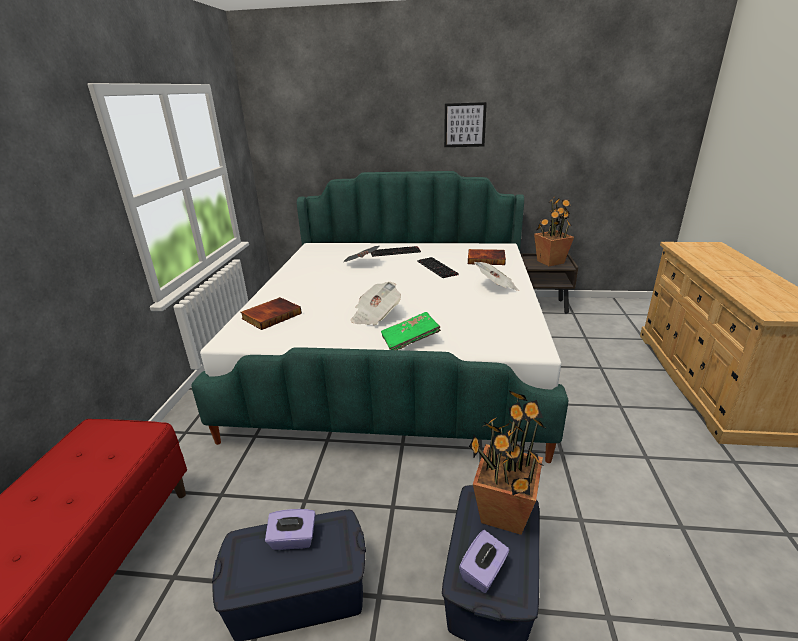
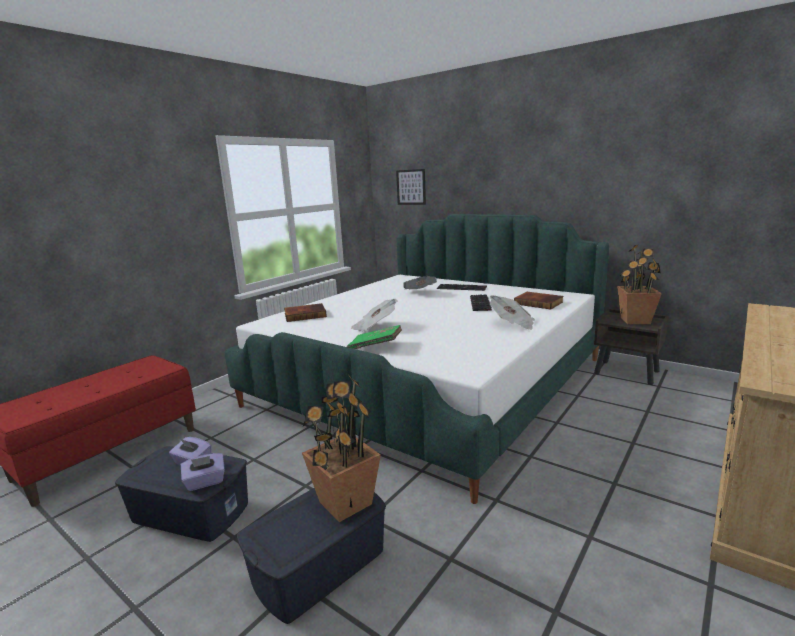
camera: 30 degrees right, 10 degrees down
picture [444,102,487,147] -> picture moved to [396,169,426,205]
purple tissue box [459,530,509,593] -> purple tissue box moved to [181,453,225,491]

